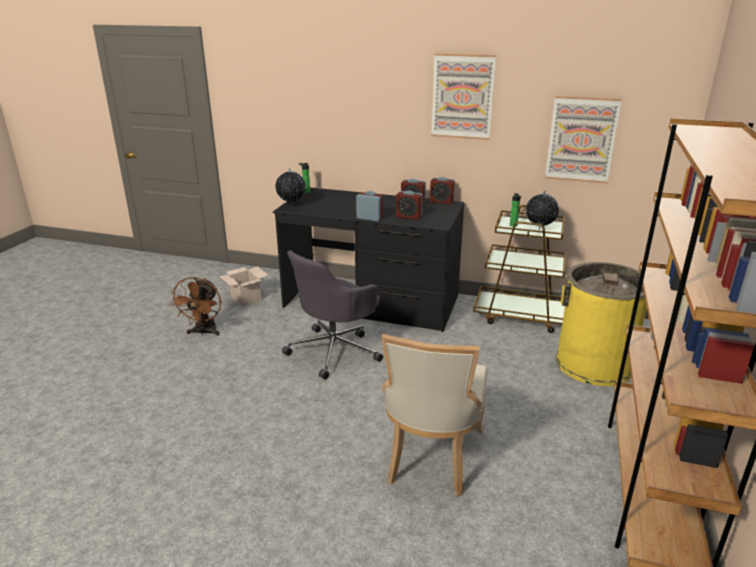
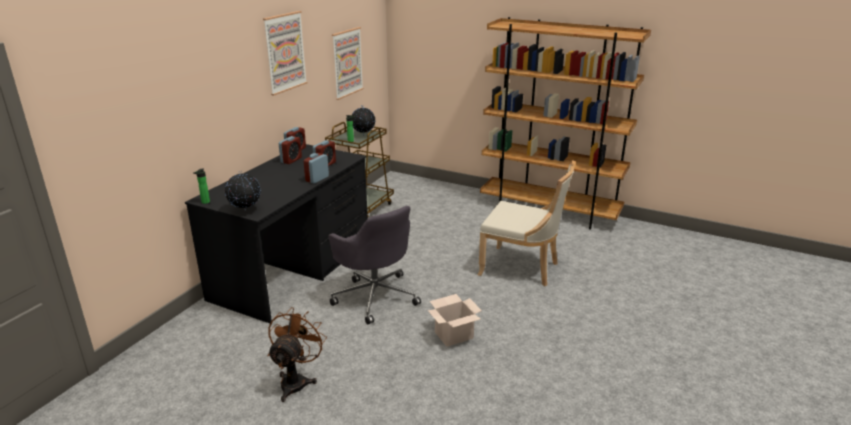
camera: 80 degrees left, 0 degrees up
brown fan [170,277,221,336] -> brown fan turned 90 degrees counterclockwise [268,307,327,402]
cardboard box [219,267,268,306] -> cardboard box moved to [428,294,482,347]
yellow trash can [556,262,647,386] -> none

